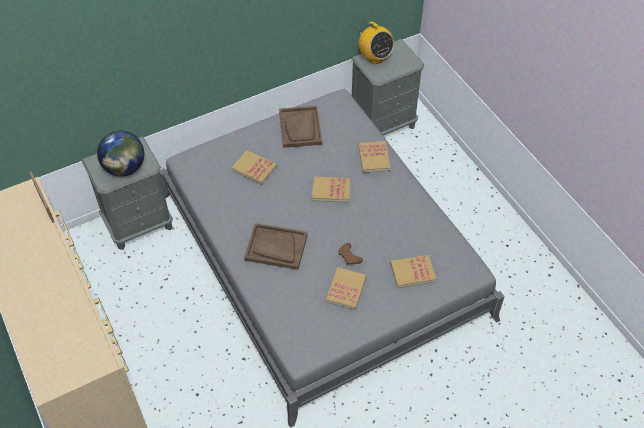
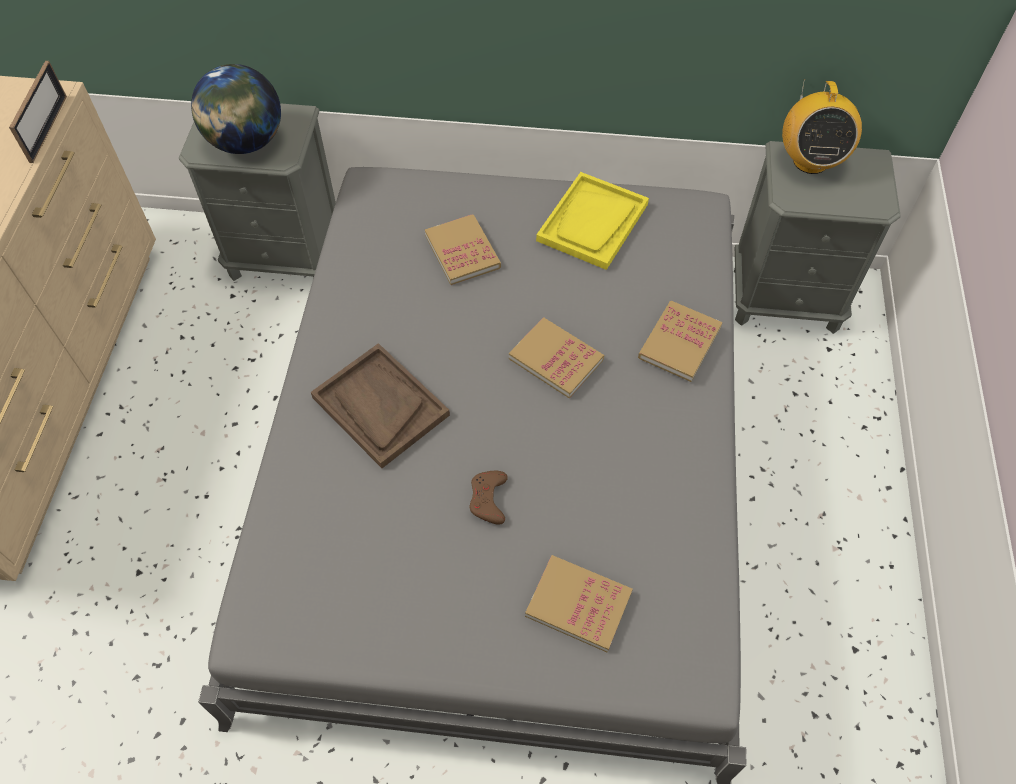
camera: 35 degrees right, 5 degrees up
brown tray [279,106,322,148] -> yellow tray [536,172,649,270]
book [326,267,367,310] -> none

